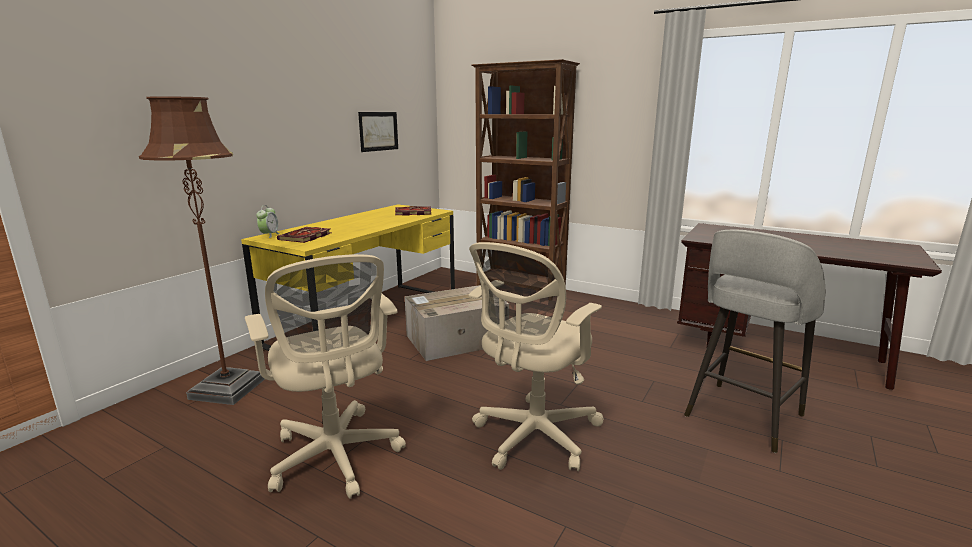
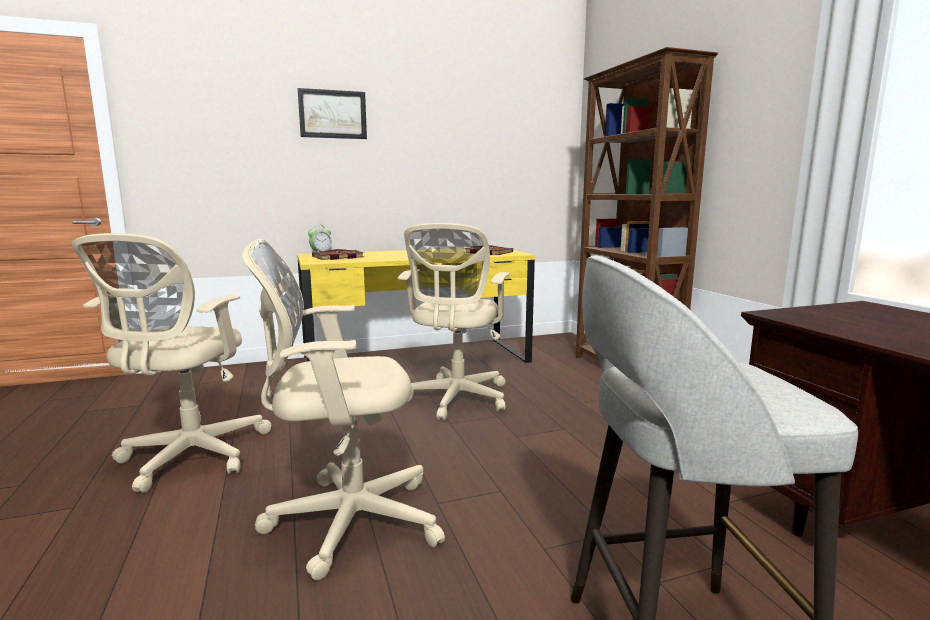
camera: 40 degrees right, 5 degrees down
brown floor lamp [139,96,265,405] -> none
picture [358,112,398,152] -> picture moved to [298,88,367,139]
cardboard box [405,285,509,361] -> beige office chair [398,223,509,421]

